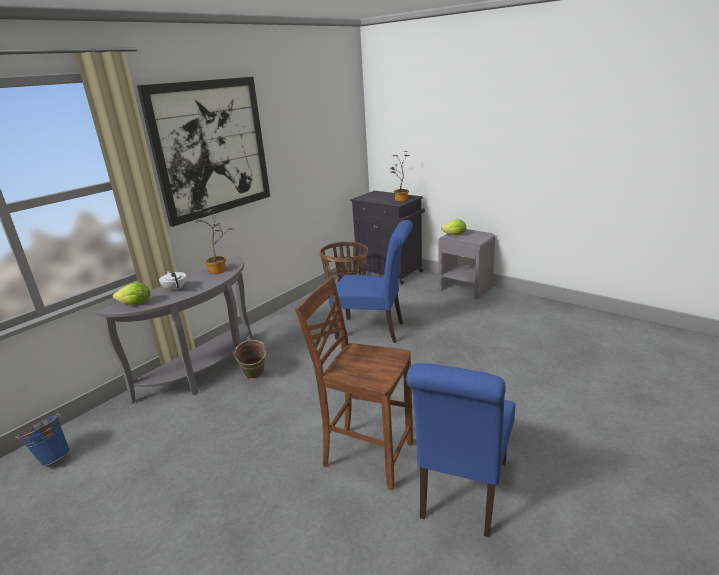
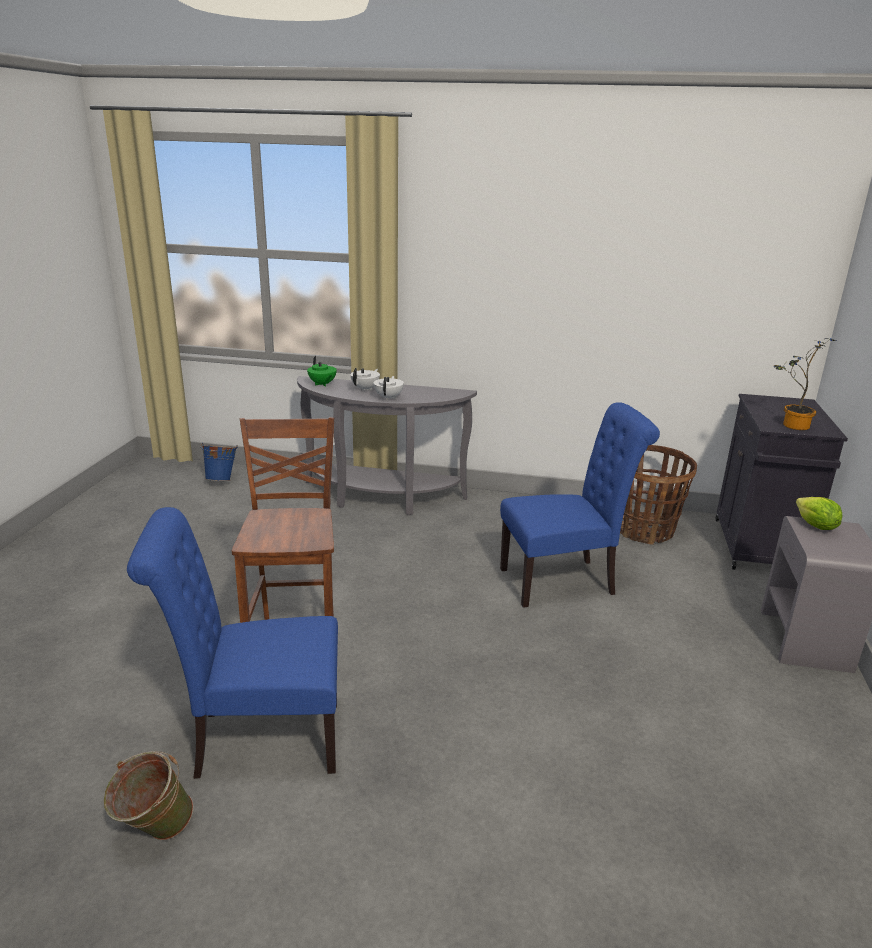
camera: 60 degrees right, 0 degrees up
lettuce [113,283,151,305] -> green teapot [307,356,337,386]
picture [137,77,270,227] -> none
potted plant [195,209,232,274] -> none
green bucket [233,340,267,379] -> green bucket moved to [104,751,194,840]
blue chair [329,220,413,343] -> blue chair turned 90 degrees counterclockwise [500,402,660,608]
none -> white teapot [373,376,404,400]

